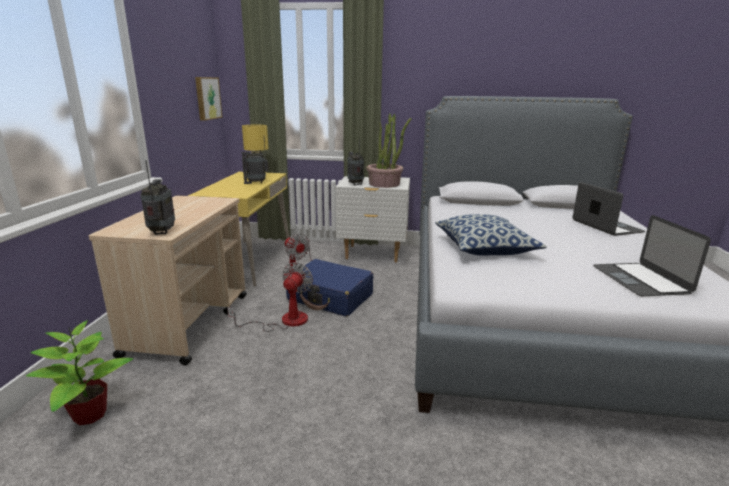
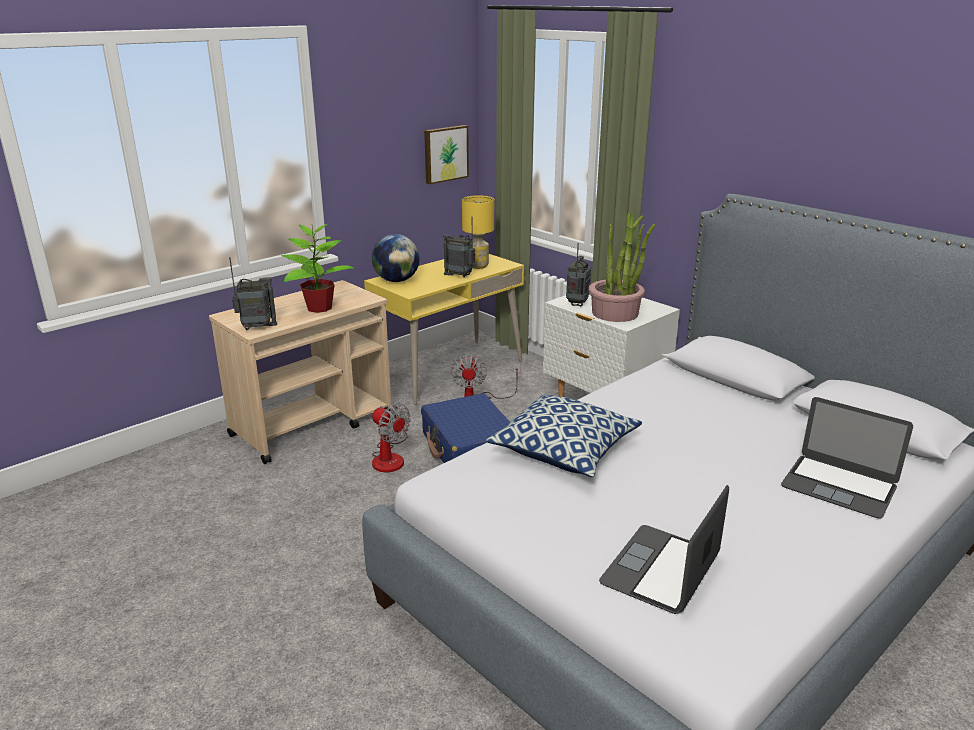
camera: 40 degrees right, 5 degrees up
potted plant [26,320,133,426] -> potted plant moved to [281,224,354,313]
radio [140,160,175,235] -> radio turned 45 degrees clockwise [229,257,277,330]
fan [227,262,313,332] -> fan turned 75 degrees clockwise [372,399,411,472]
laptop [573,182,645,236] -> laptop turned 105 degrees clockwise [781,397,913,519]
none -> globe [372,234,420,282]

